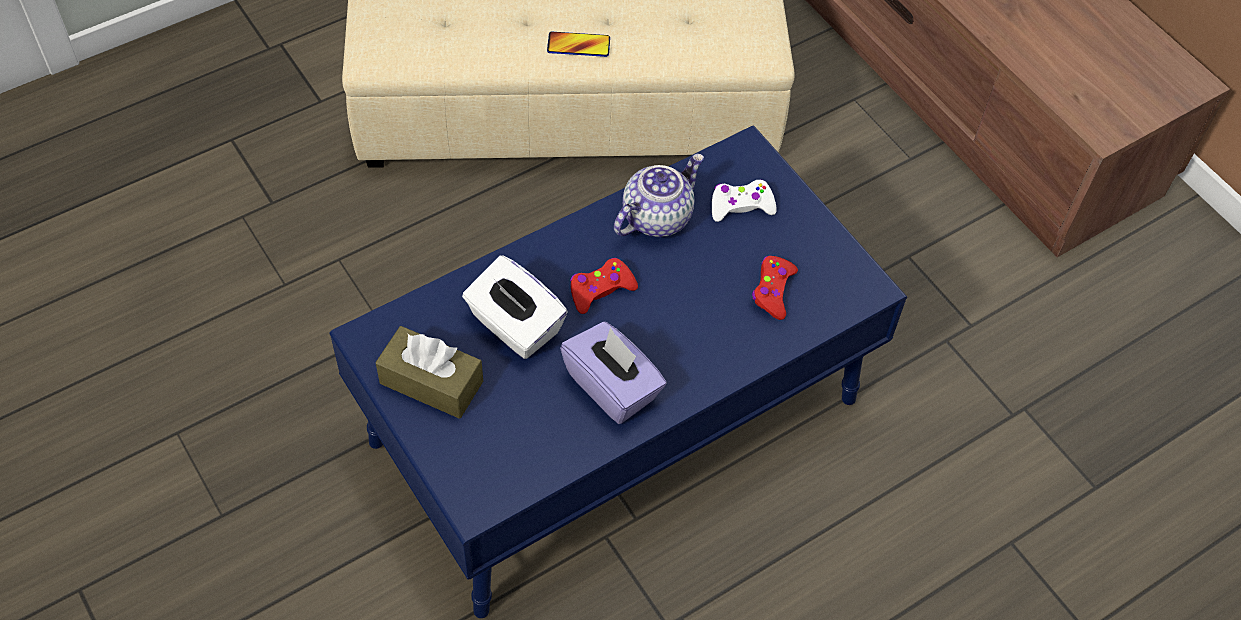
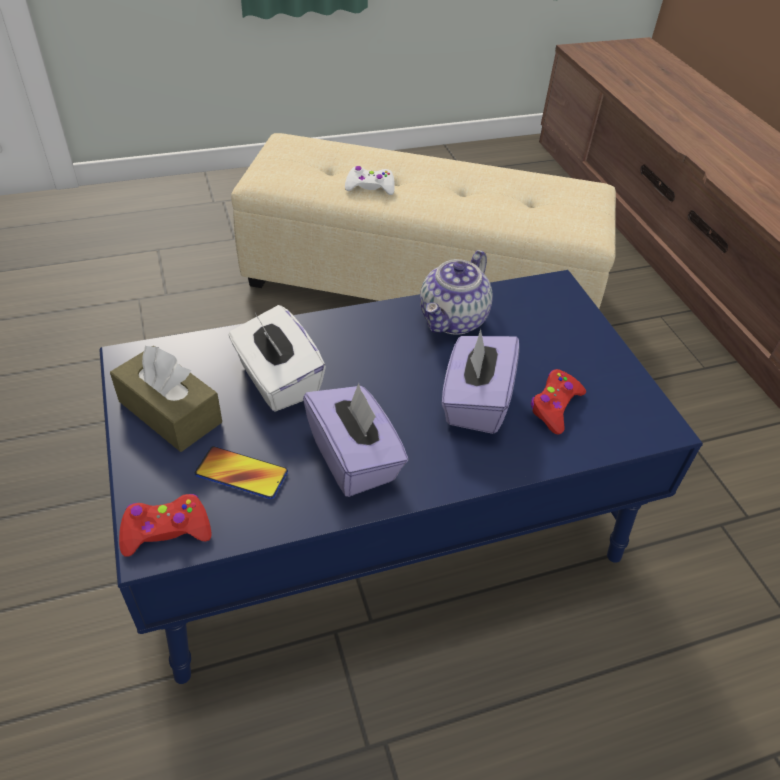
camera: 15 degrees right, 10 degrees down
phone [547,32,610,57] -> phone moved to [195,446,288,499]
red game controller [570,258,638,314] -> red game controller moved to [119,494,212,557]
teapot [614,154,704,237] -> teapot turned 150 degrees clockwise [420,250,493,335]
white game controller [712,180,777,222] -> white game controller moved to [345,166,395,195]
none -> purple tissue box [442,329,519,434]

